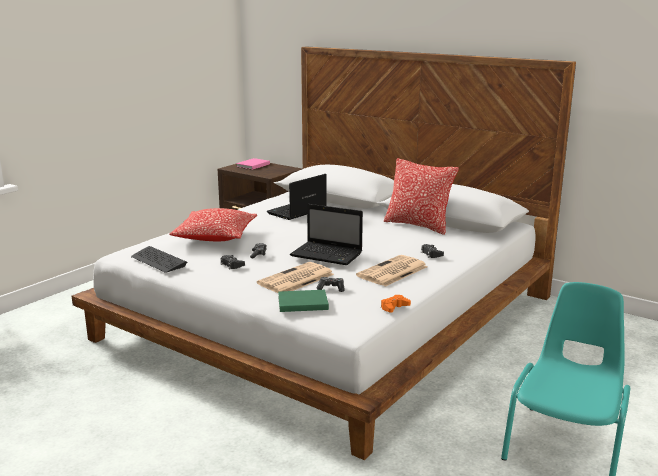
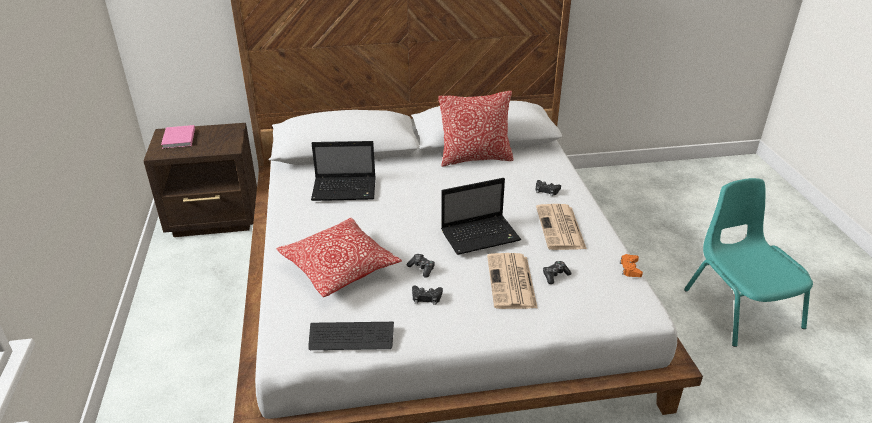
camera: 45 degrees left, 15 degrees up
laptop [267,174,327,220] -> laptop turned 90 degrees counterclockwise [311,141,376,201]
green book [278,290,329,312] -> none

